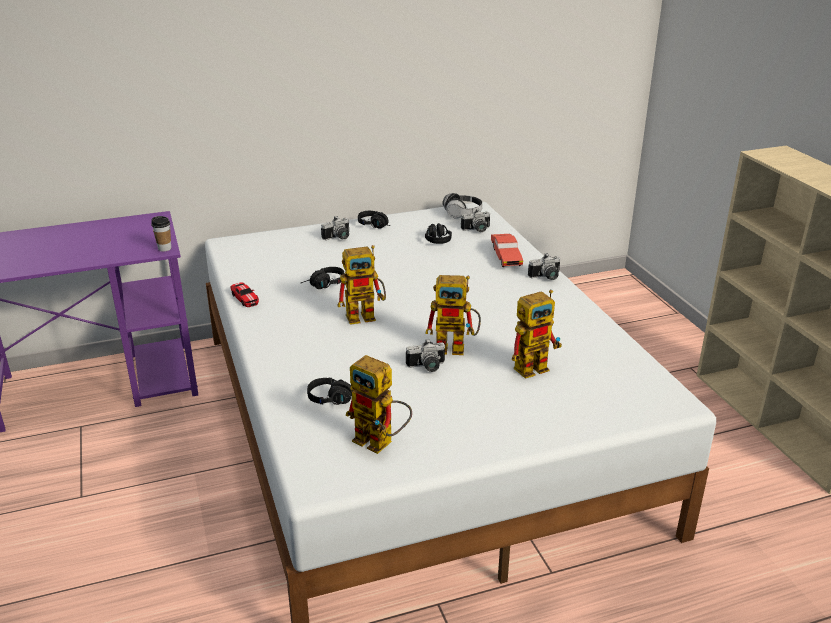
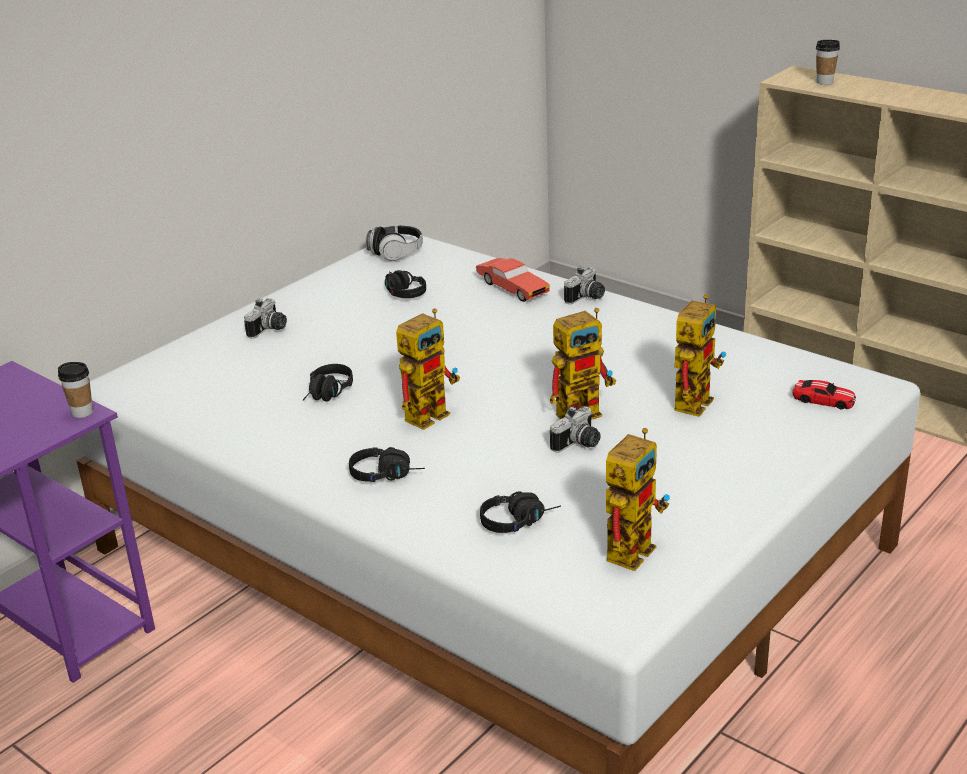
camera: 30 degrees left, 0 degrees up
toy car [231,282,259,307] -> toy car moved to [792,380,856,409]
toy robot [345,355,412,454] -> toy robot turned 60 degrees counterclockwise [606,428,670,571]
black headphones [358,211,390,229] -> black headphones moved to [349,447,425,482]
camera [461,209,490,232] -> none
none -> cup [816,40,840,85]

